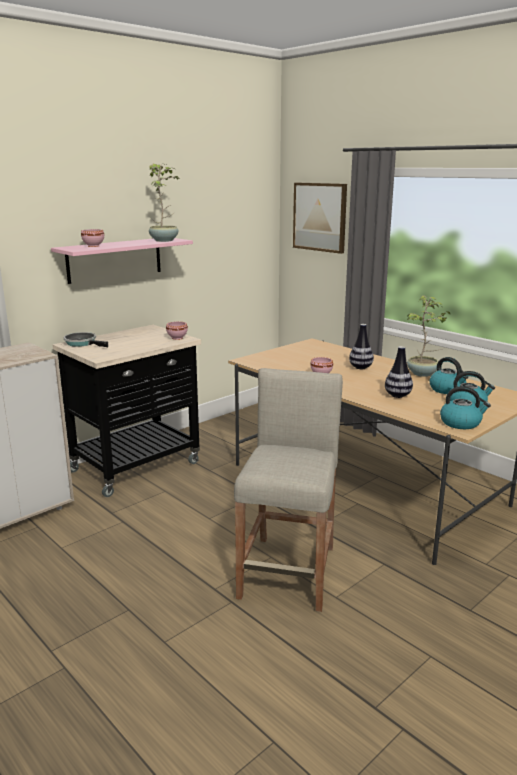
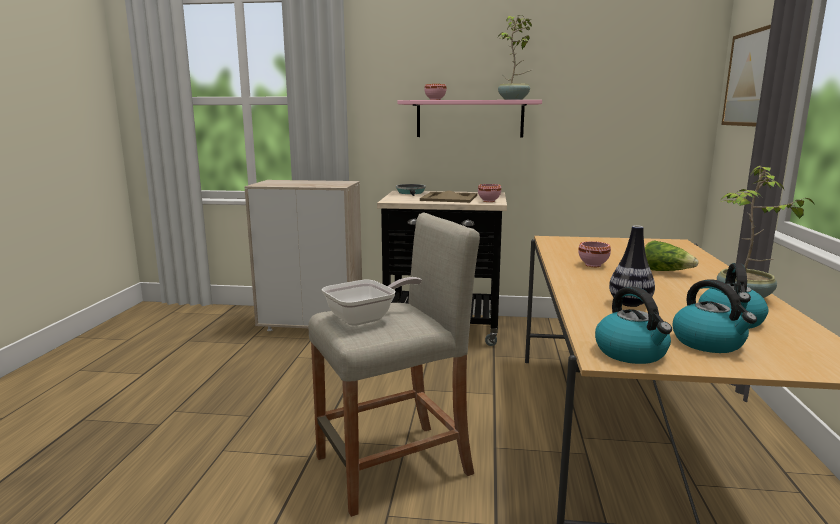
camera: 50 degrees right, 5 degrees down
vase [349,324,374,369] -> lettuce [645,240,698,271]
none -> frying pan [322,277,422,326]
none -> beige tray [420,190,477,203]

